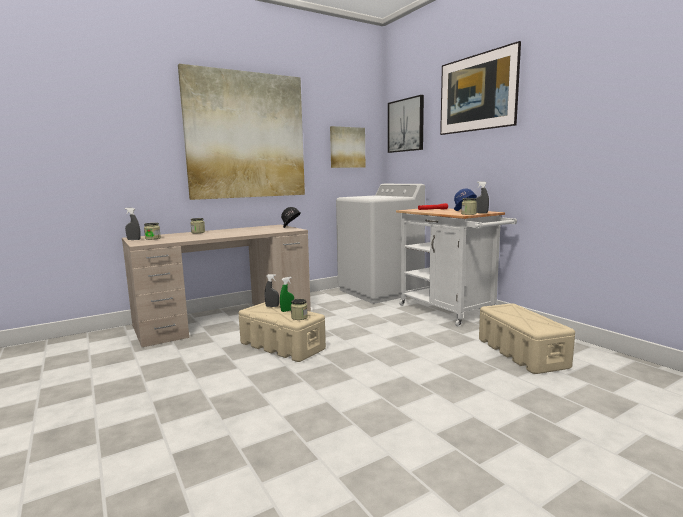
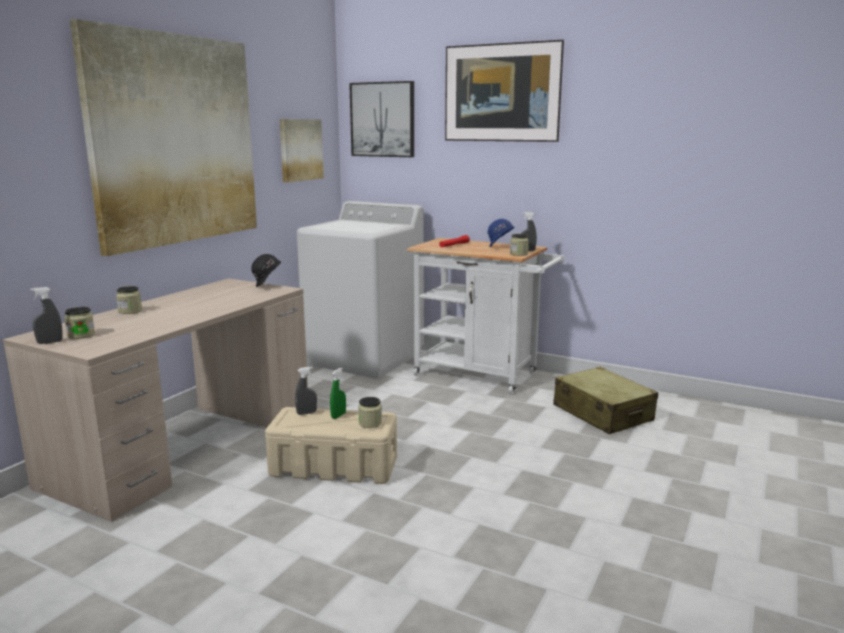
camera: 30 degrees left, 5 degrees up
beige storage box [479,303,575,374] -> beige suitcase [553,367,658,434]

